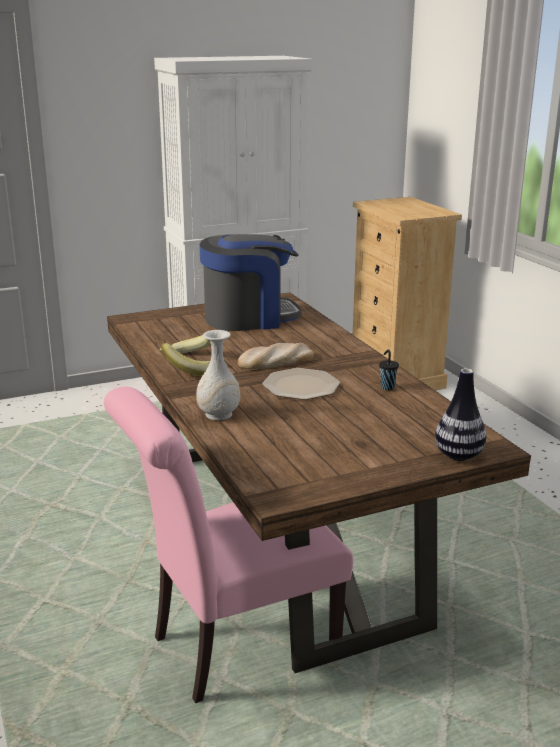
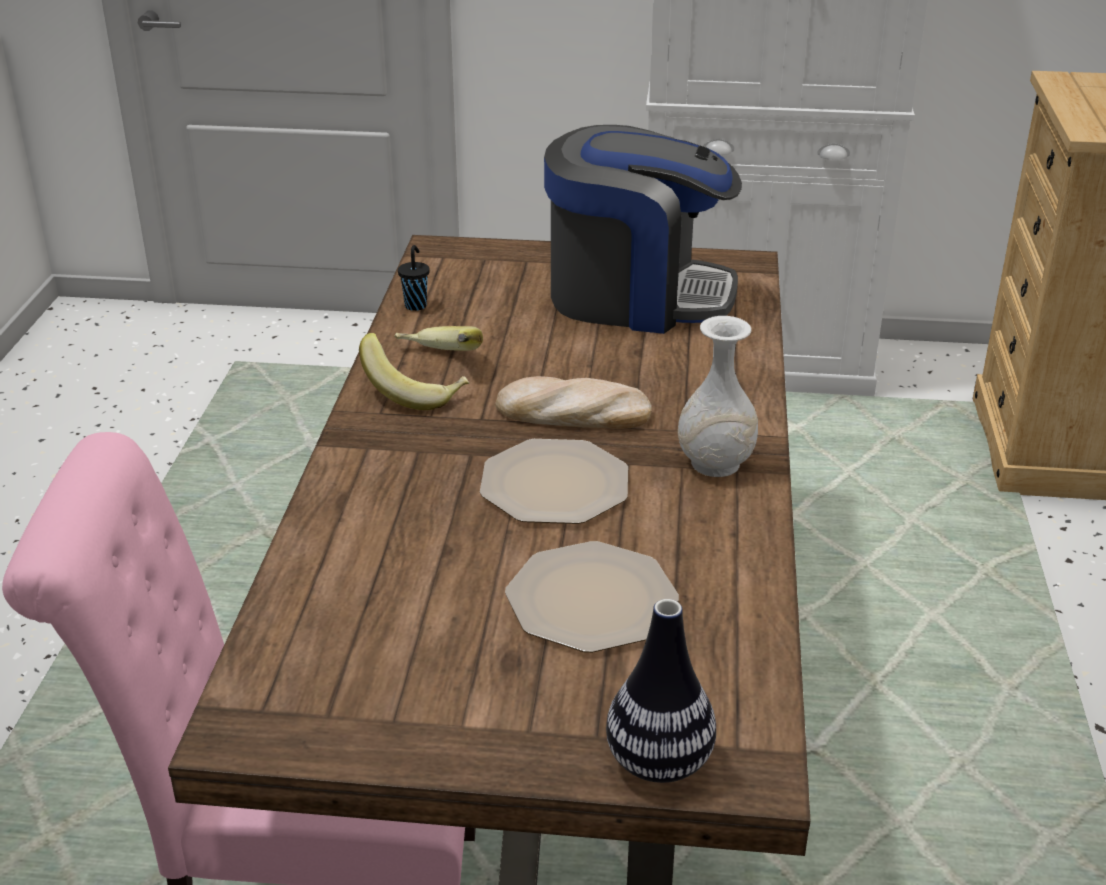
camera: 30 degrees right, 10 degrees up
white vase [196,330,240,420] -> white vase moved to [678,316,758,477]
black cup [379,350,399,390] -> black cup moved to [398,245,430,311]
none -> plate [505,541,679,653]

